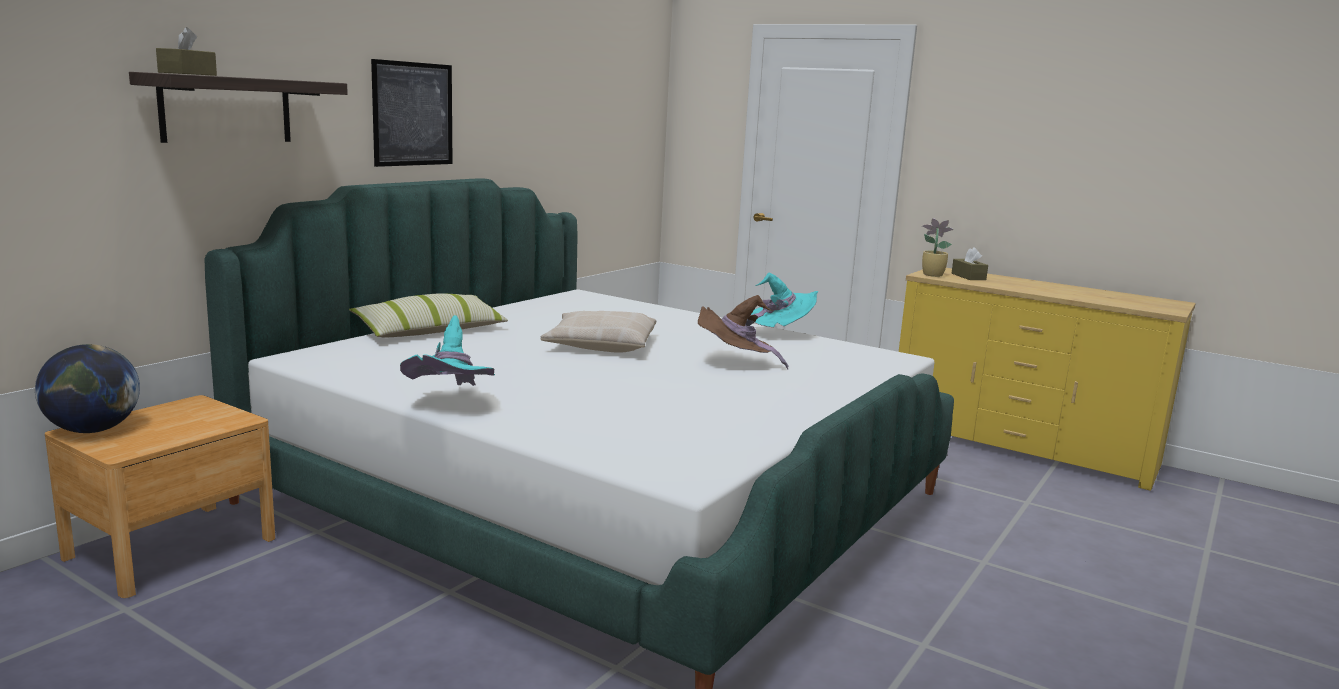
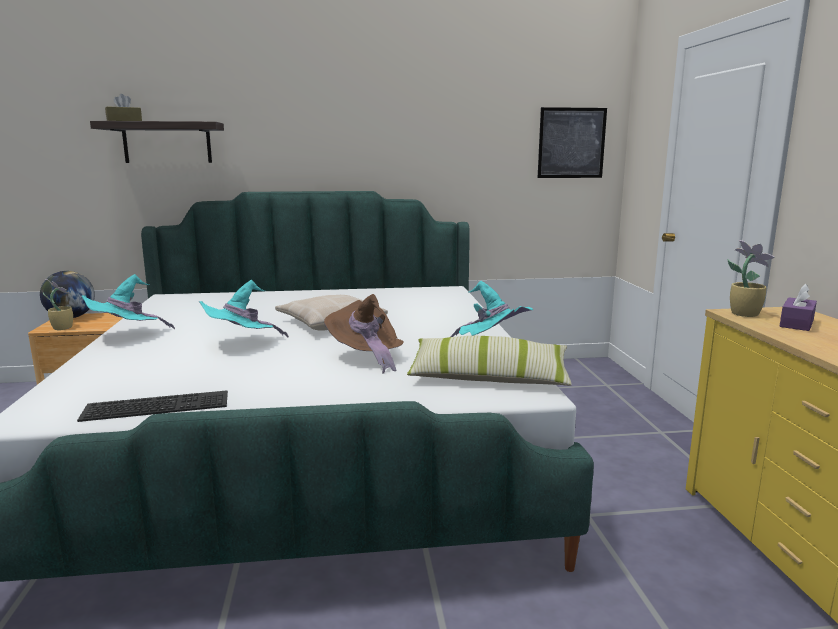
camera: 50 degrees right, 0 degrees up
pillow [349,294,508,338] -> pillow moved to [407,336,572,386]
picture [371,59,452,167] -> picture moved to [538,107,607,178]
brown tissue box [952,247,988,280] -> purple tissue box [780,284,817,331]
none -> potted plant [43,279,73,330]
none -> keyboard [77,390,228,422]
none -> turquoise hat [199,280,289,338]

